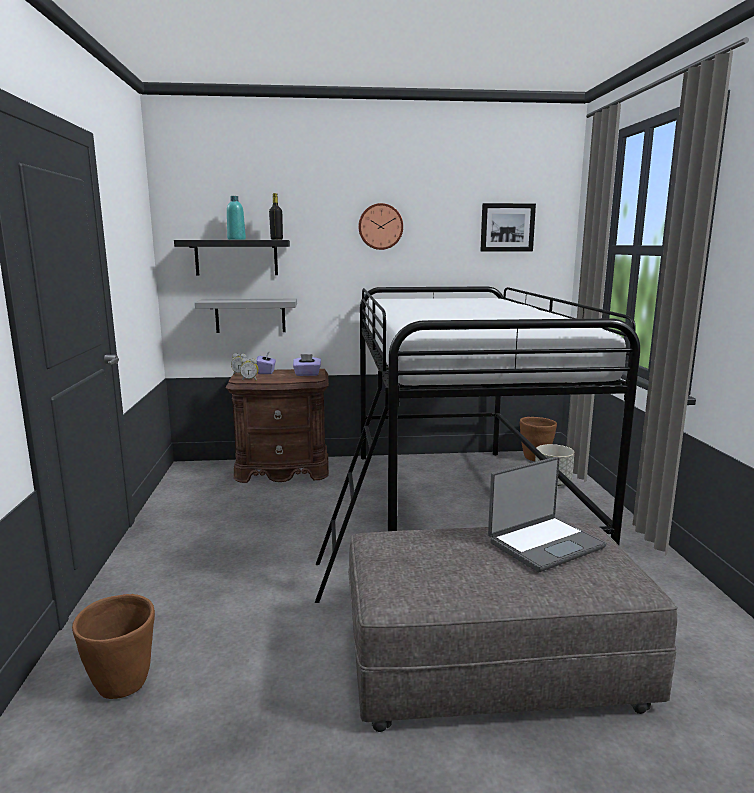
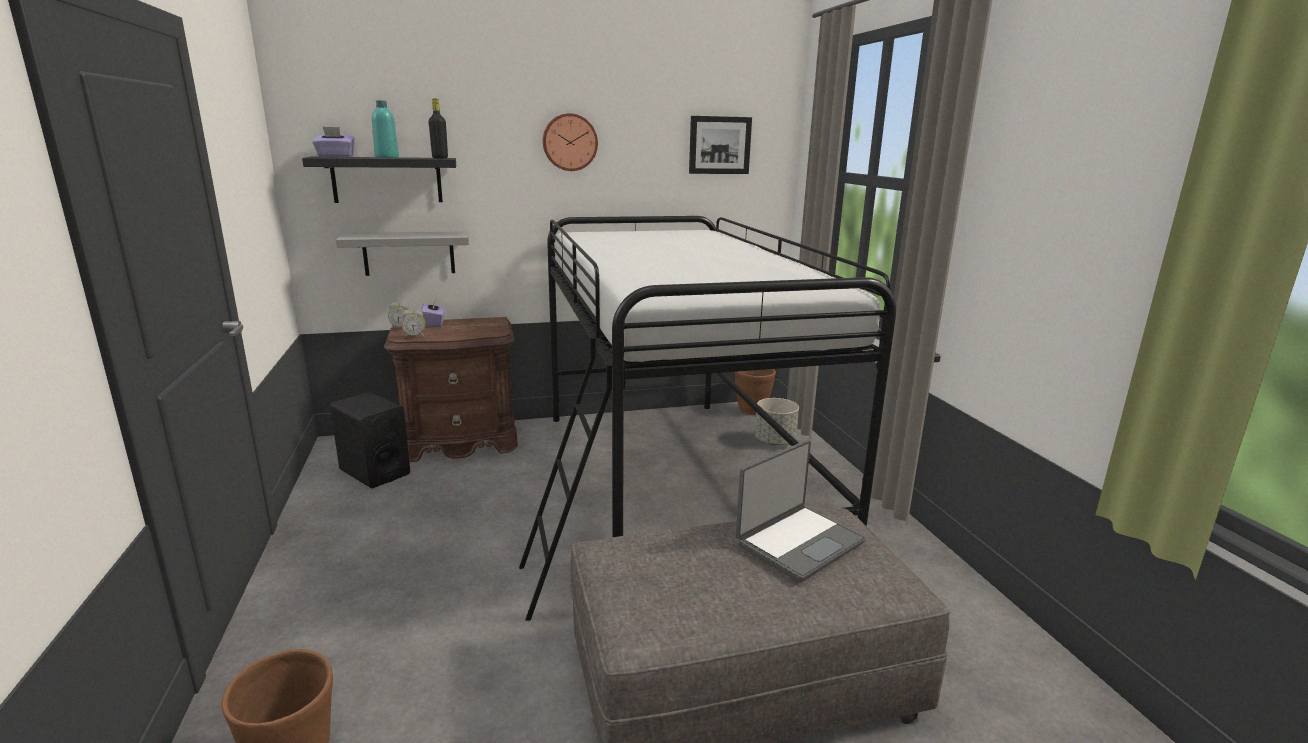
camera: 10 degrees left, 5 degrees up
purple tissue box [293,354,321,376] -> purple tissue box moved to [312,126,355,157]
none -> black speaker [330,392,410,488]

